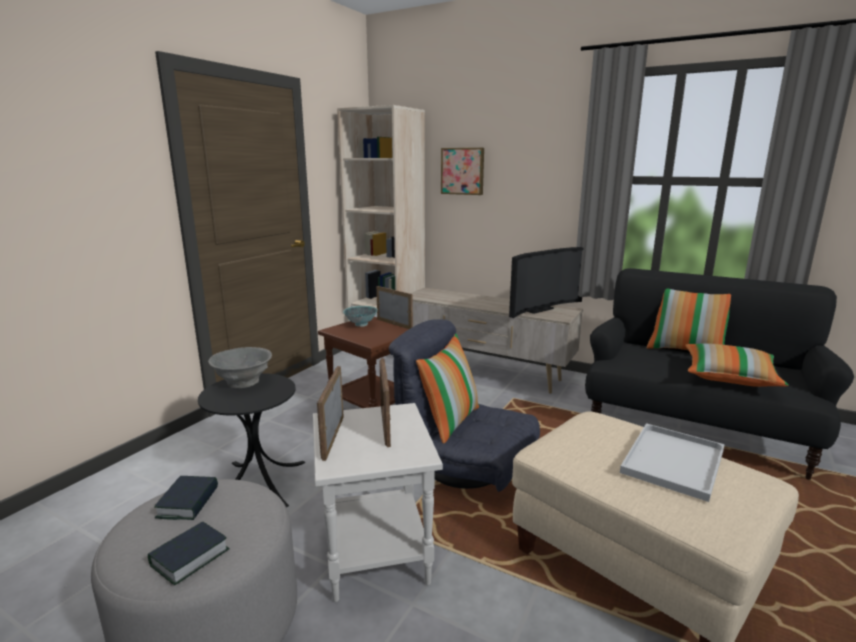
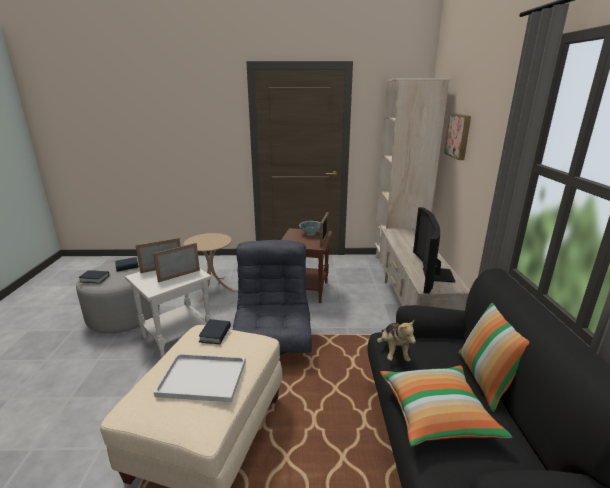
camera: 60 degrees right, 5 degrees up
black side table [198,373,305,507] -> beige side table [184,233,238,302]
grey bowl [208,347,272,388] -> none
pillow [416,334,479,443] -> none
television [509,247,584,318] -> television turned 75 degrees clockwise [413,207,455,294]
none -> book [199,319,231,345]
none -> plush toy [377,319,416,362]

